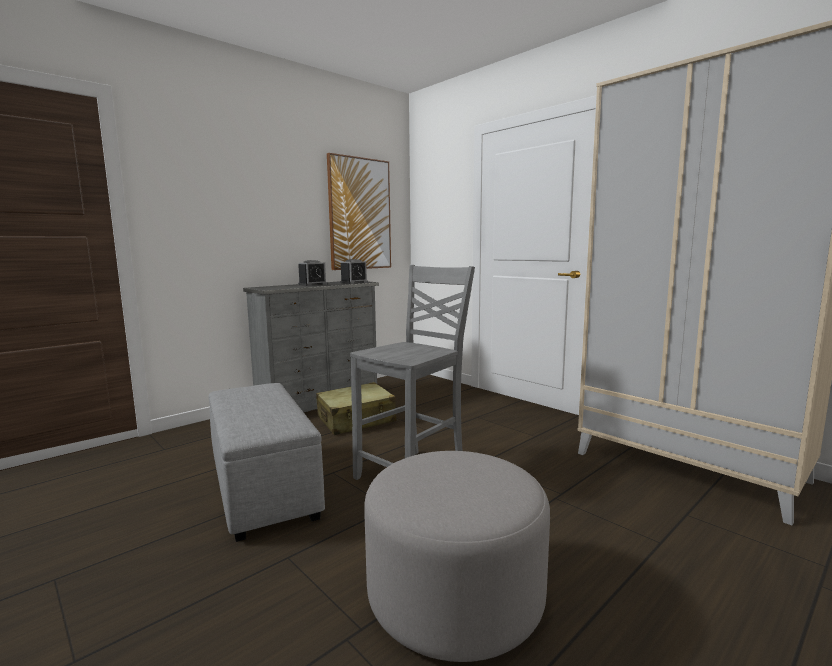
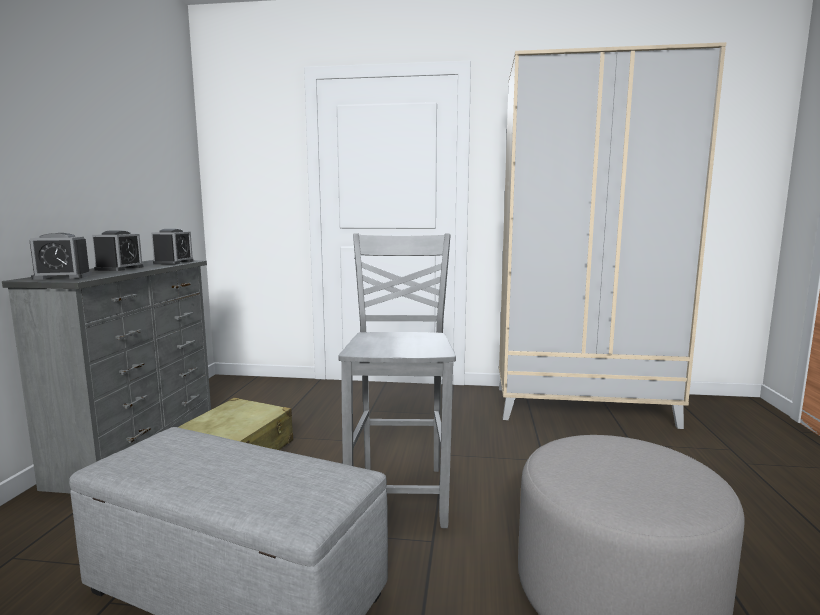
camera: 40 degrees left, 0 degrees up
picture [327,153,391,270] -> none
none -> alarm clock [29,233,92,280]

